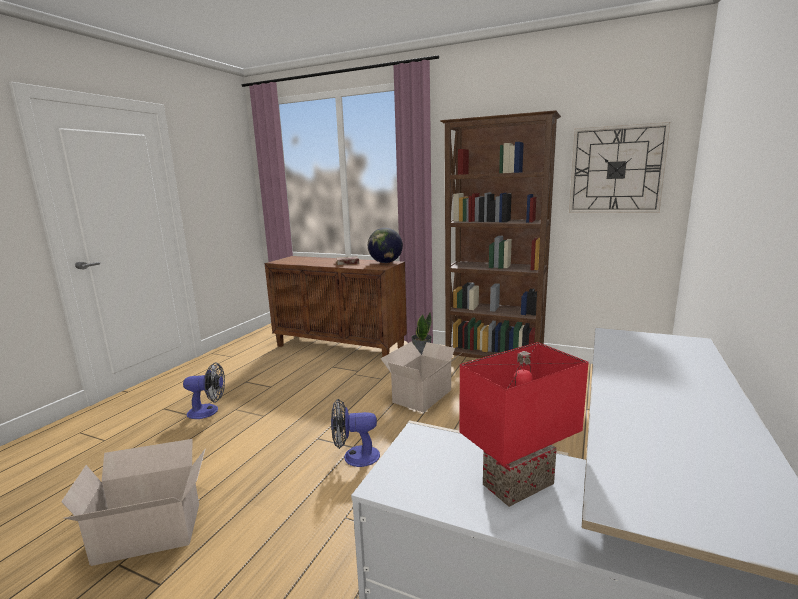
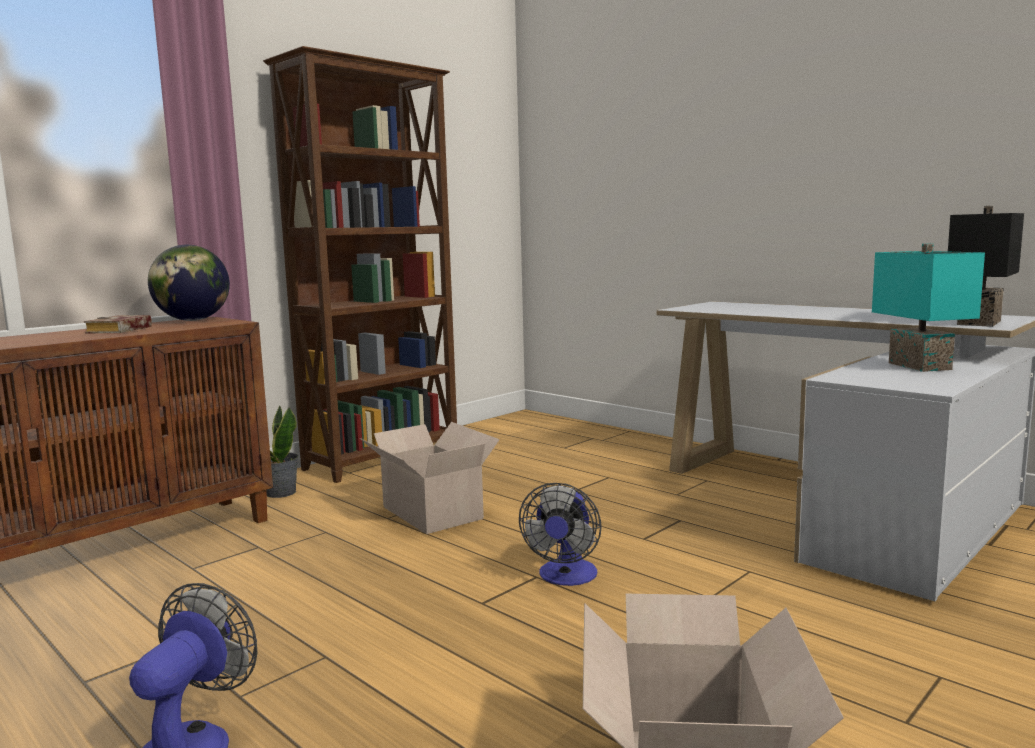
camera: 70 degrees left, 5 degrees down
red table lamp [459,342,589,507] -> turquoise table lamp [872,244,985,372]
wall clock [569,122,670,213] -> none
none -> black table lamp [948,206,1024,327]

